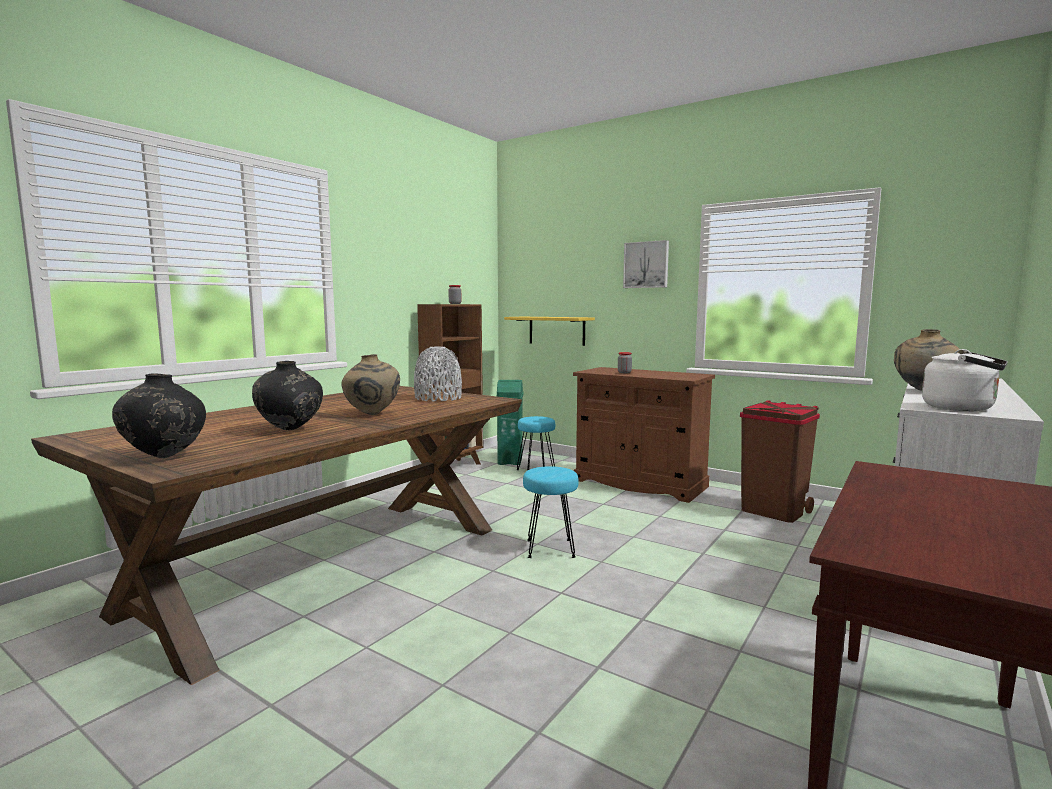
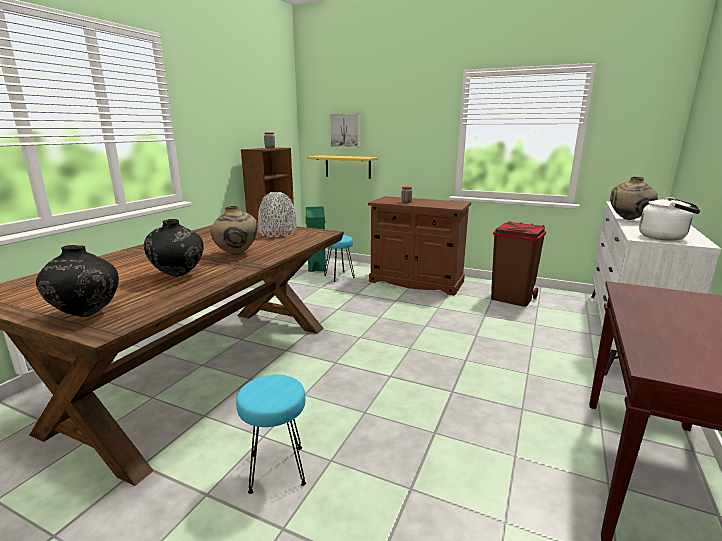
camera: 10 degrees left, 10 degrees up
turquoise stool [523,466,579,558] -> turquoise stool moved to [236,375,306,494]
picture [623,240,669,288] -> picture moved to [329,114,360,148]

